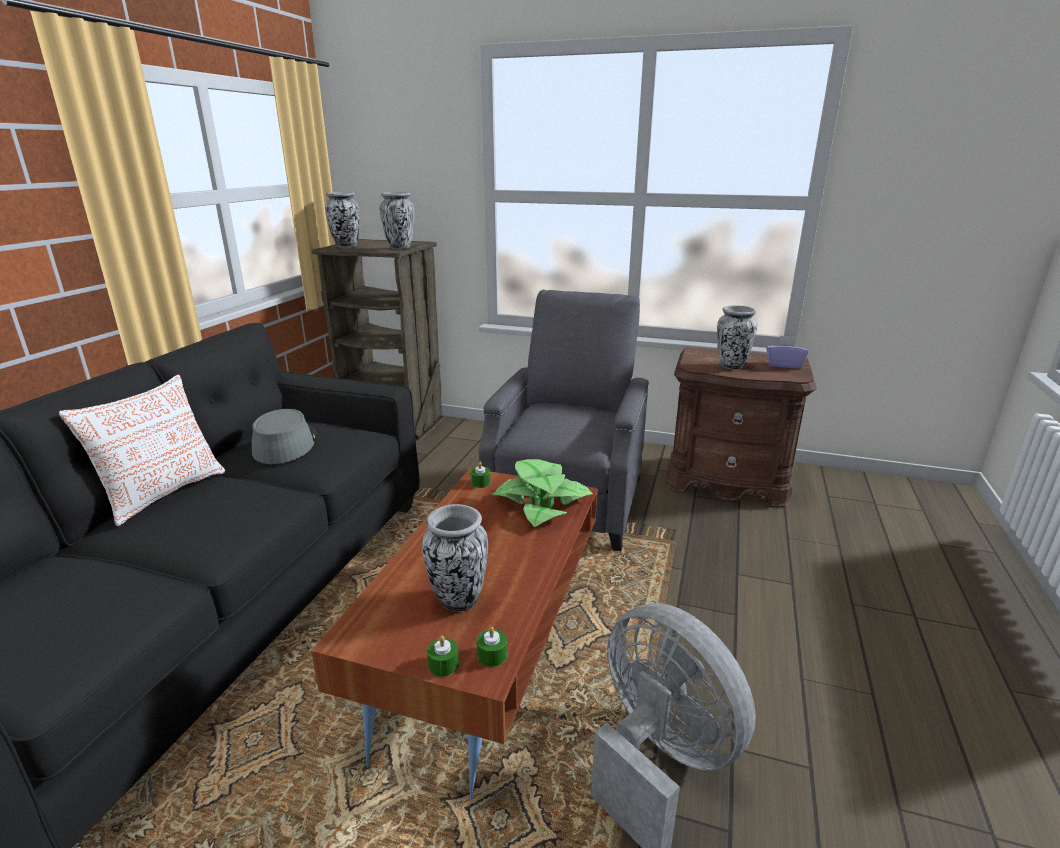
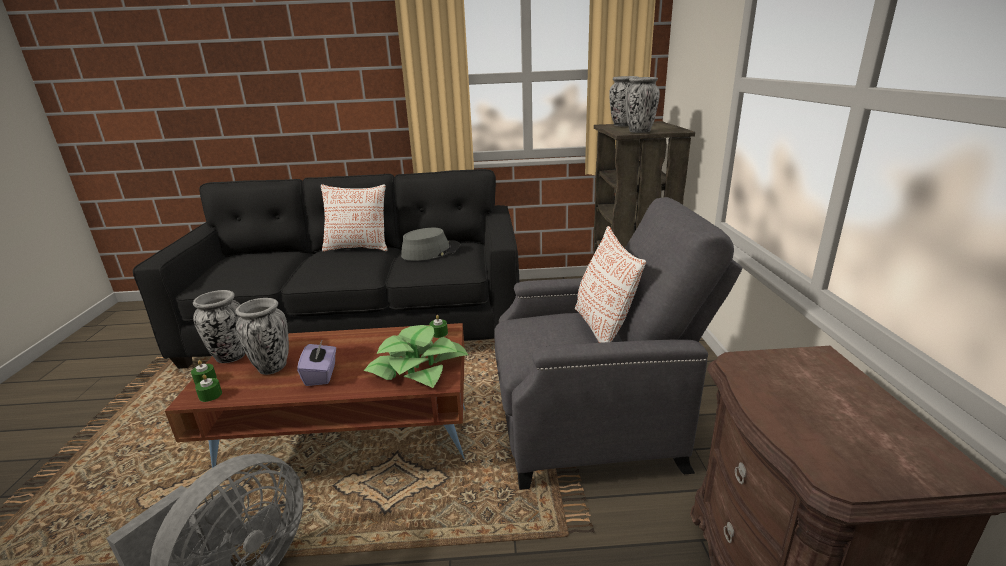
camera: 70 degrees right, 0 degrees up
vase [717,305,757,370] -> vase moved to [193,290,245,363]
purple tissue box [766,335,809,368] -> purple tissue box moved to [297,339,336,386]
none -> white pillow [575,226,646,343]

